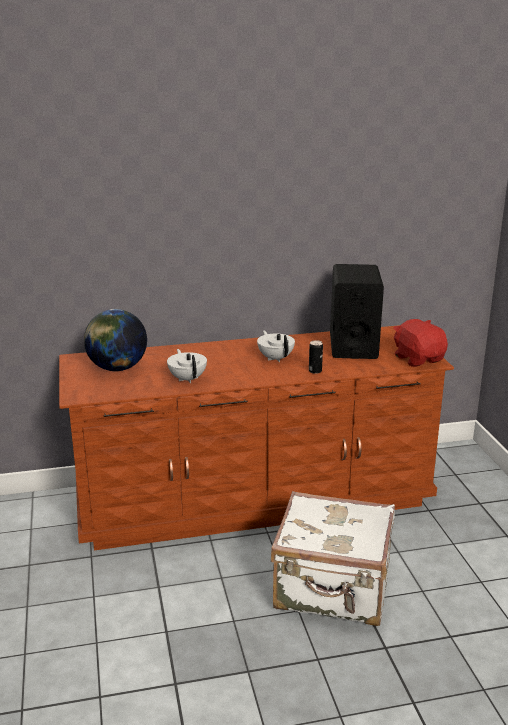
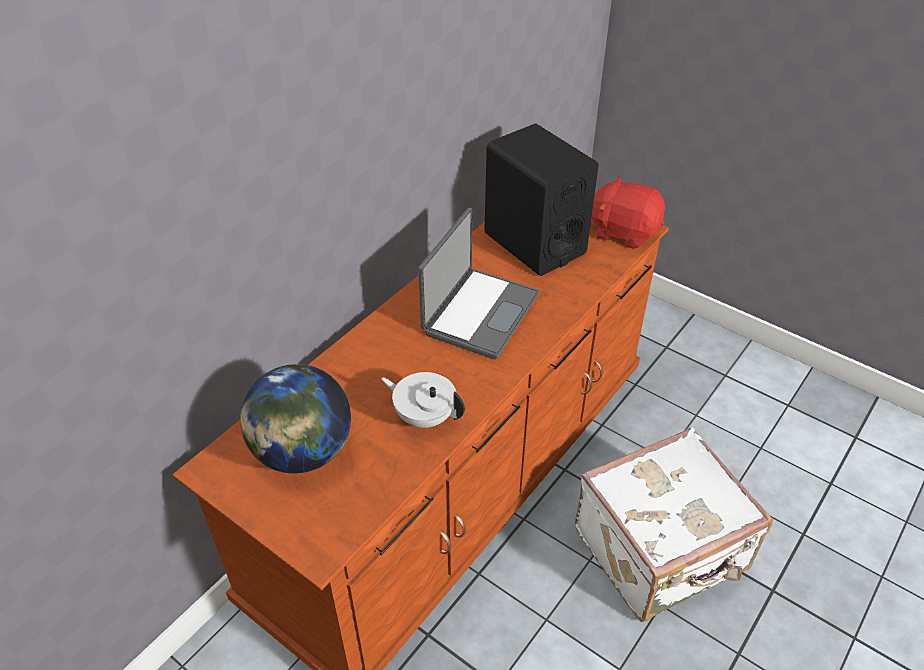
camera: 40 degrees left, 20 degrees up
white teapot [257,331,295,362] -> laptop [418,207,540,359]
can [309,340,323,374] -> none

